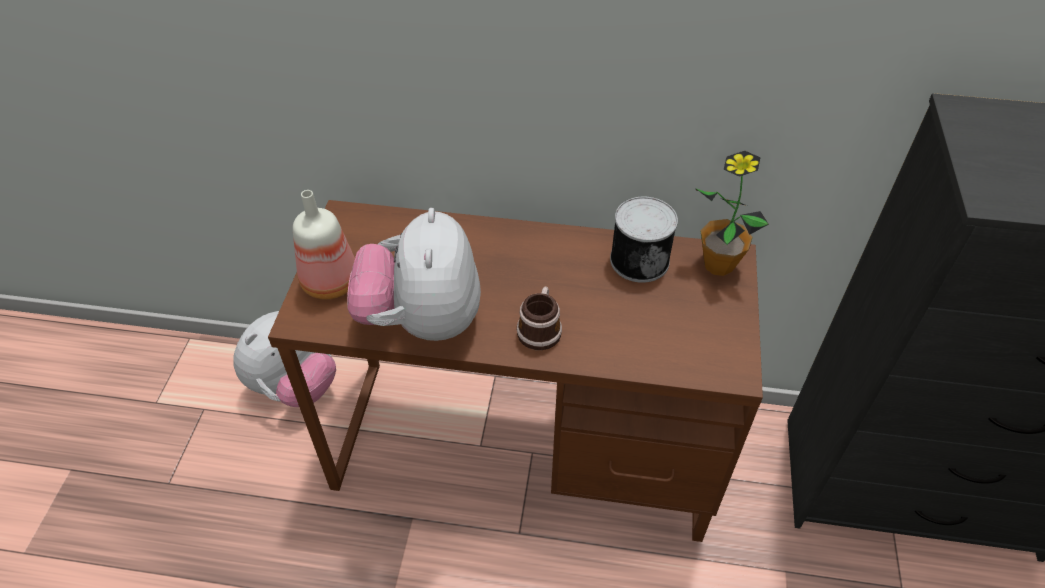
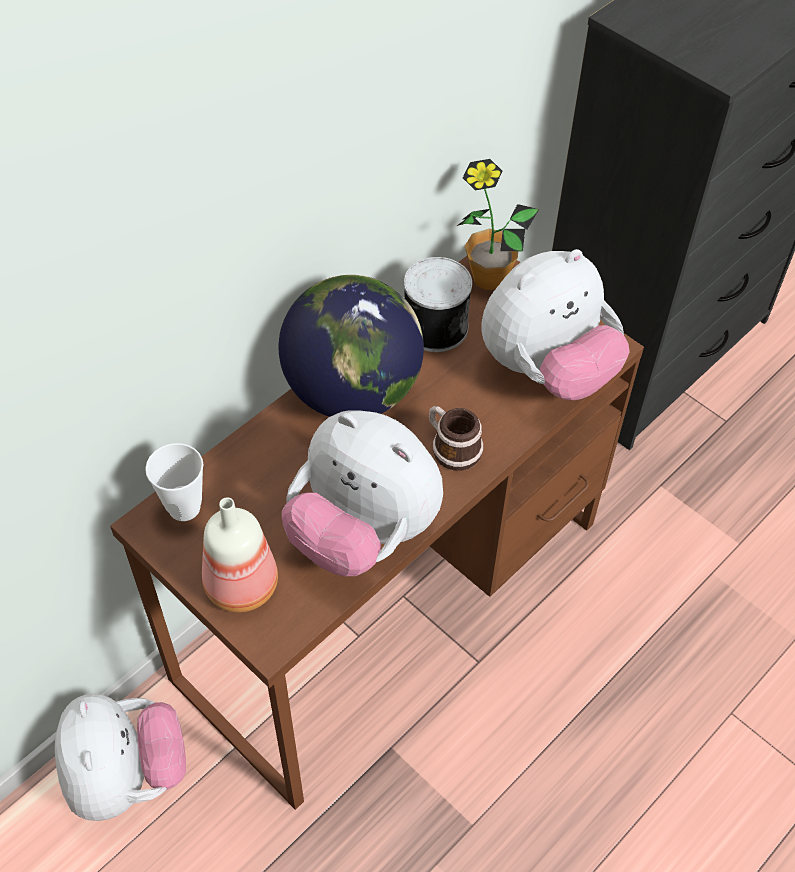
camera: 55 degrees left, 5 degrees up
none -> cup [145,443,203,521]
none -> globe [279,275,424,417]
none -> plush toy [481,249,630,400]

